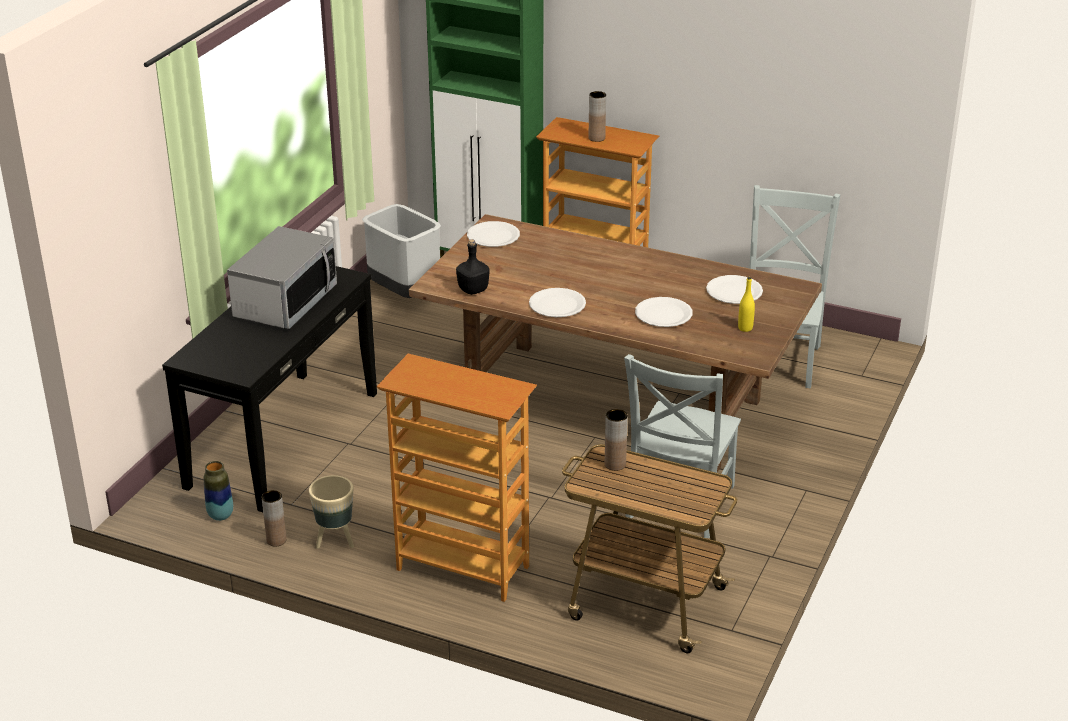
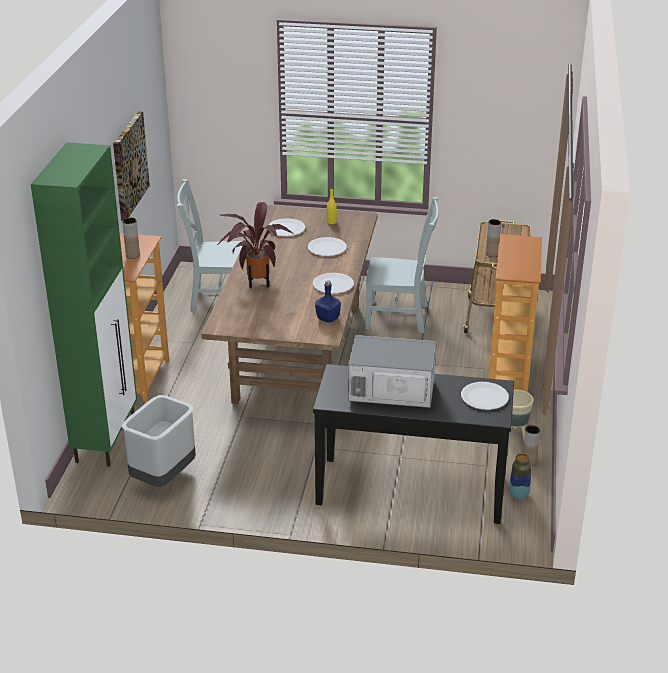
camera: 105 degrees left, 0 degrees up
black bottle [456,239,490,295] -> blue bottle [315,280,341,323]
white plate [467,221,520,247] -> white plate moved to [461,382,509,410]
none -> picture [113,111,150,221]
none -> potted plant [217,202,293,289]

